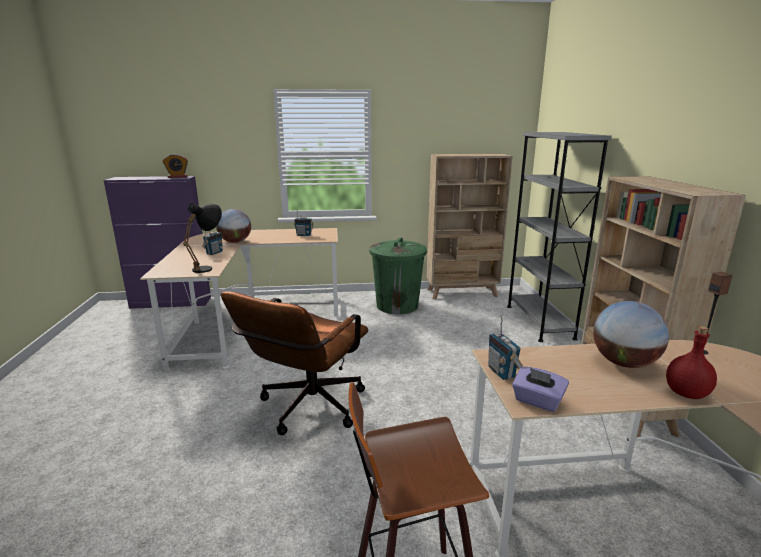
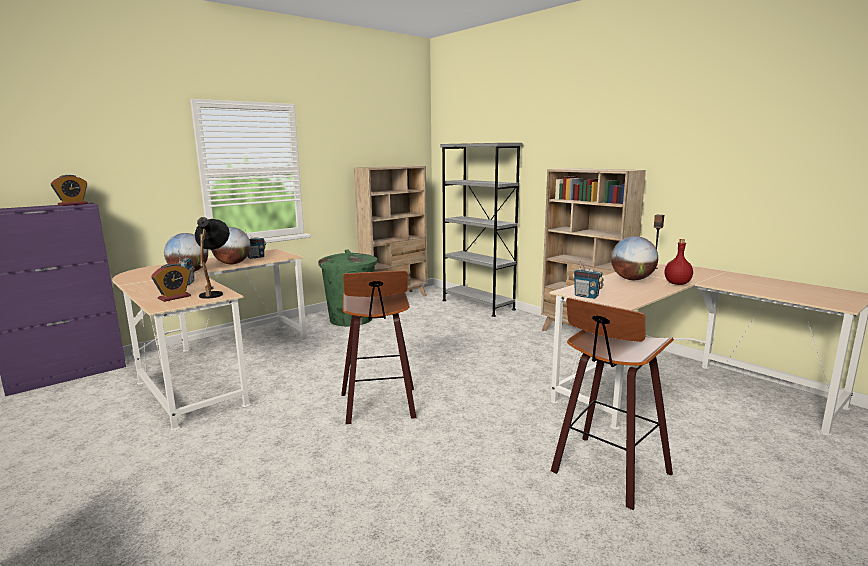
camera: 35 degrees left, 5 degrees down
brown office chair [221,291,369,435] -> stool [341,271,416,424]
purple tissue box [512,367,569,412] -> none
none -> alarm clock [151,264,191,302]
none -> globe [211,227,251,264]

